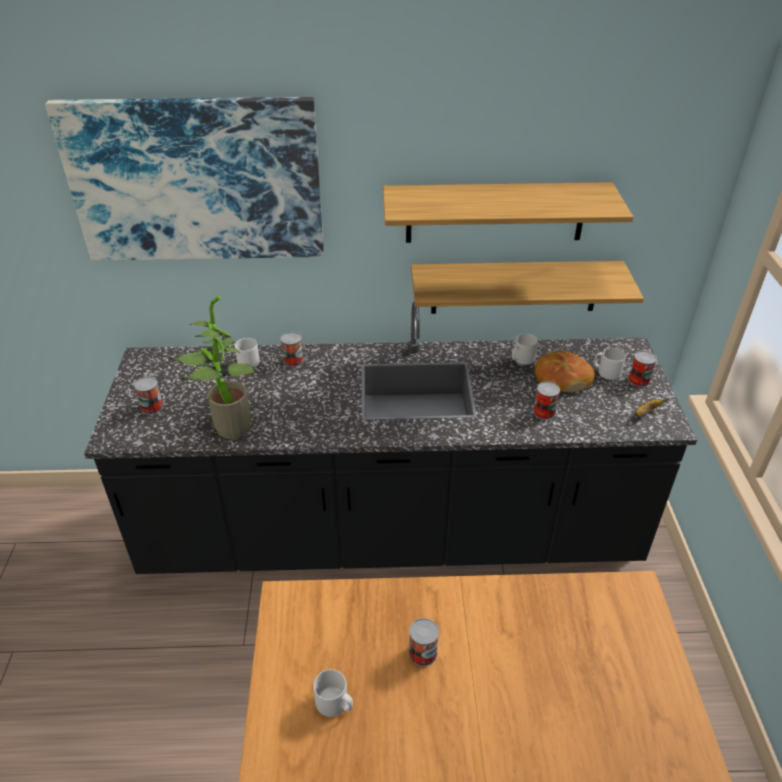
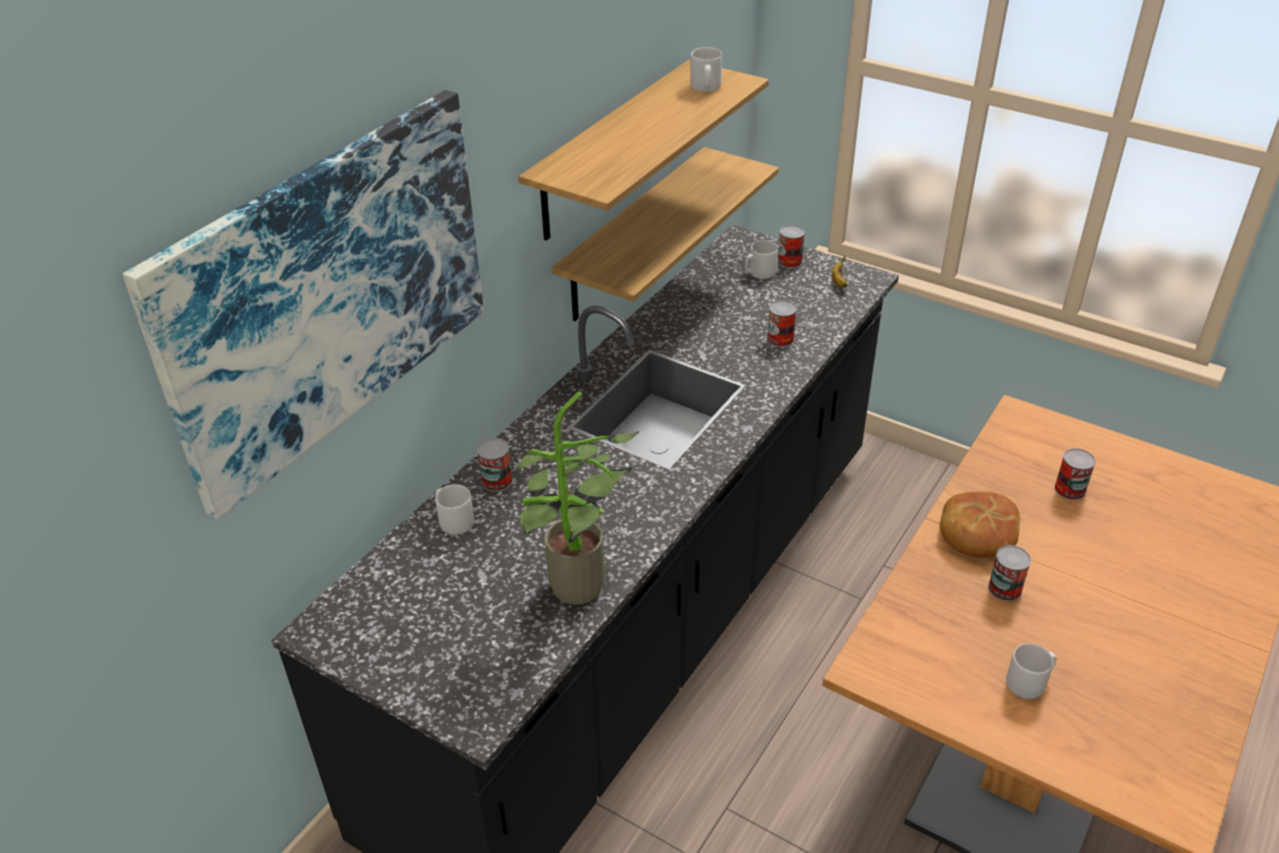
camera: 55 degrees left, 0 degrees up
can [134,377,163,414] -> can moved to [1054,448,1096,500]
grey mug [512,333,538,365] -> grey mug moved to [690,47,722,92]
bread [535,351,595,392] -> bread moved to [940,491,1020,558]

